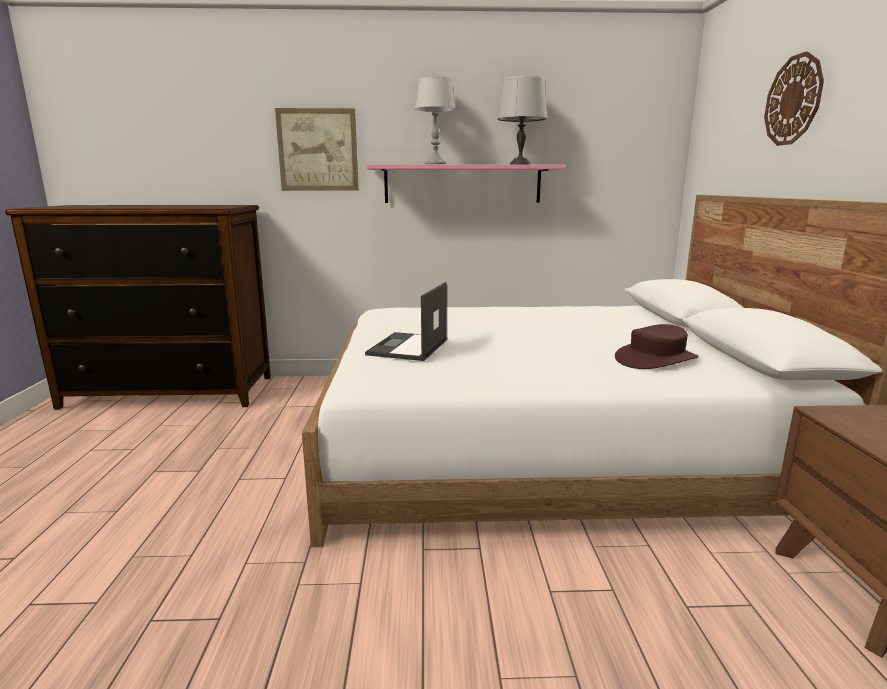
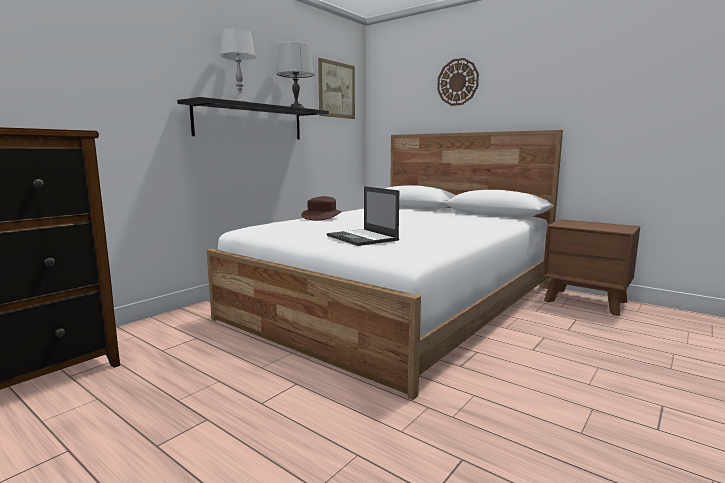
camera: 50 degrees left, 5 degrees down
picture [275,108,359,191] -> picture moved to [318,58,355,119]
pink shelf [366,164,565,203] -> black shelf [177,97,329,140]
brown hat [615,324,699,369] -> brown hat moved to [301,196,342,220]

